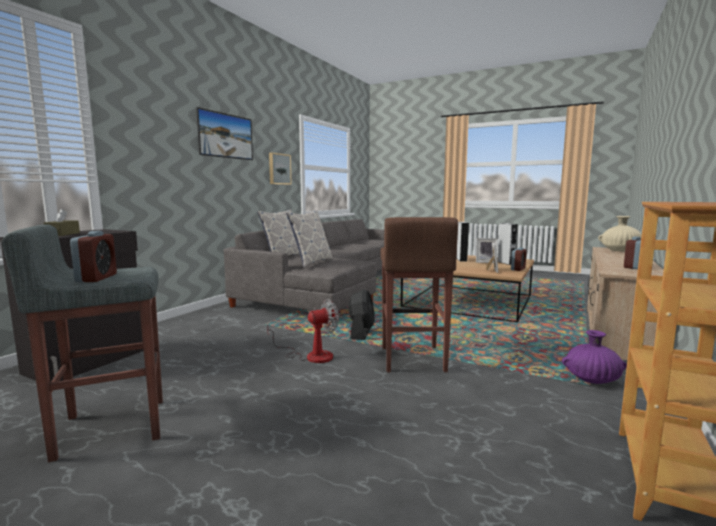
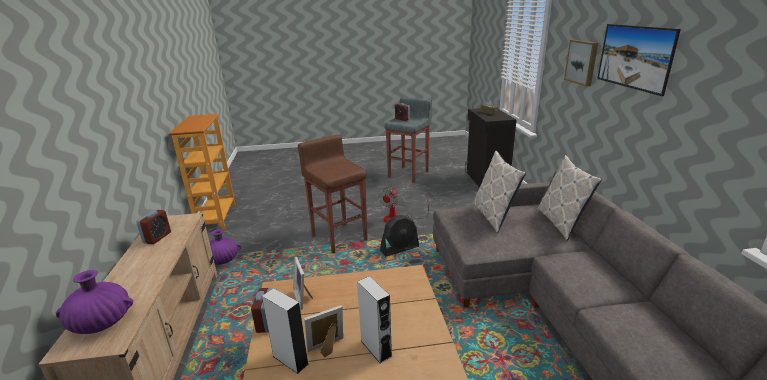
camera: 145 degrees right, 15 degrees up
picture [269,153,292,185] -> picture moved to [564,40,598,87]
black fan [348,289,375,340] -> black fan turned 90 degrees counterclockwise [380,215,419,256]
beige vase [598,216,642,251] -> purple vase [56,270,133,334]

